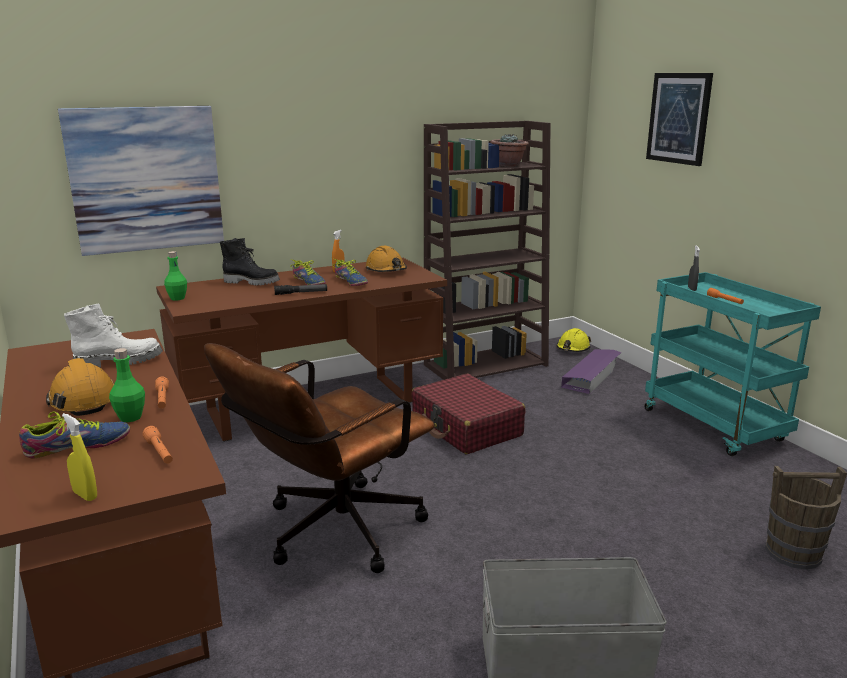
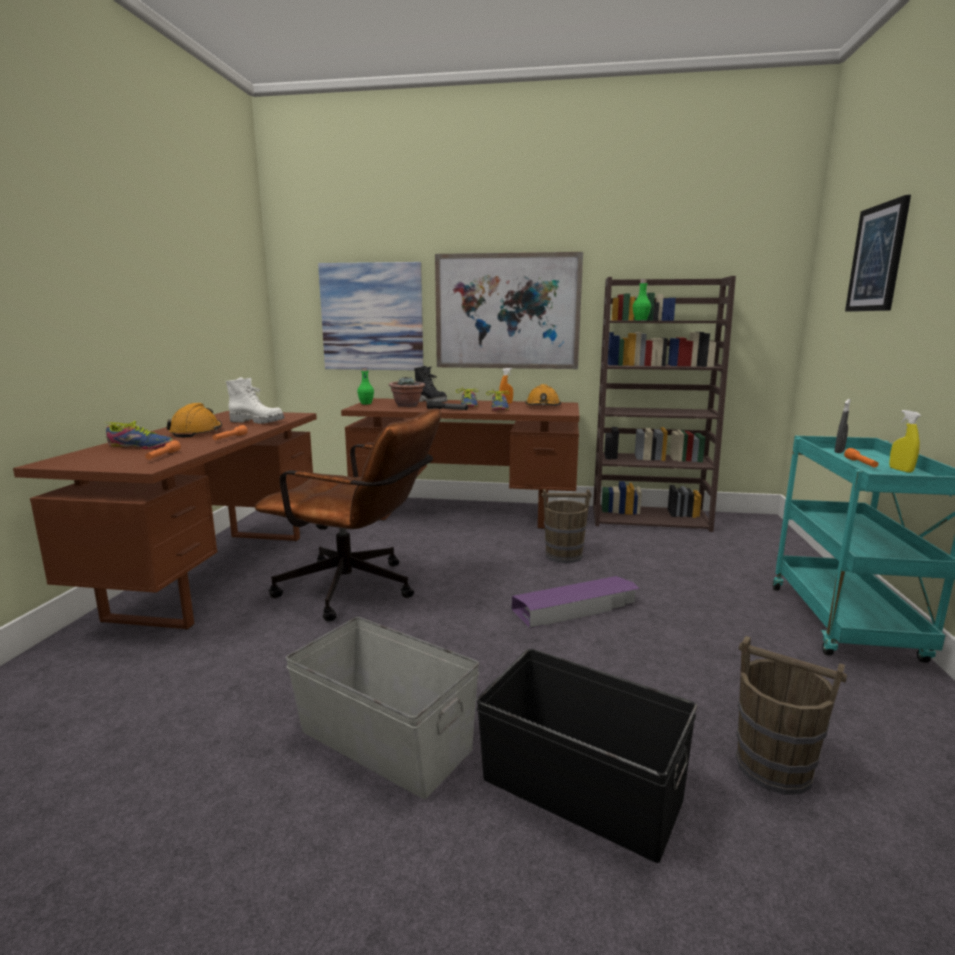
camera: 35 degrees right, 5 degrees down
yellow spray bottle [62,413,97,501] -> yellow spray bottle moved to [889,410,921,473]
green bottle [109,348,145,422] -> green bottle moved to [633,279,651,320]
brown office chair [204,343,434,573] -> brown office chair turned 150 degrees counterclockwise [255,408,441,621]
red suitcase [411,374,525,454] -> brown bucket [542,489,592,563]
potted plant [490,134,529,167] -> potted plant moved to [389,377,425,407]
yellow hard hat [557,328,591,352] -> none
purple storage box [561,349,621,394] -> purple storage box moved to [512,576,640,628]
none -> picture [435,252,583,369]
none -> black storage box [476,649,698,863]

